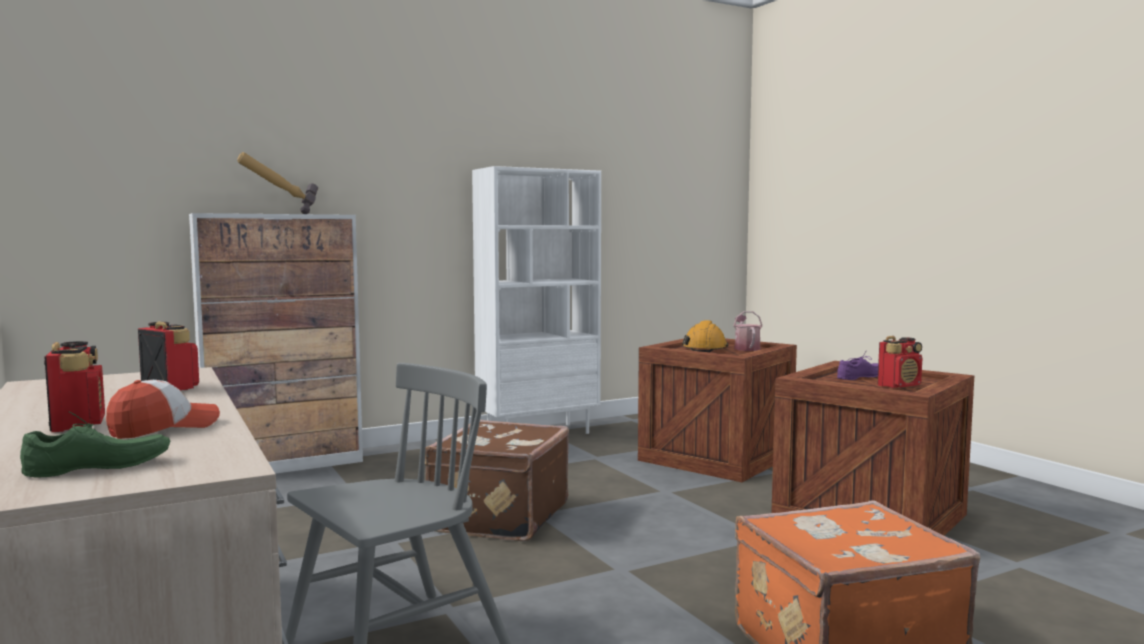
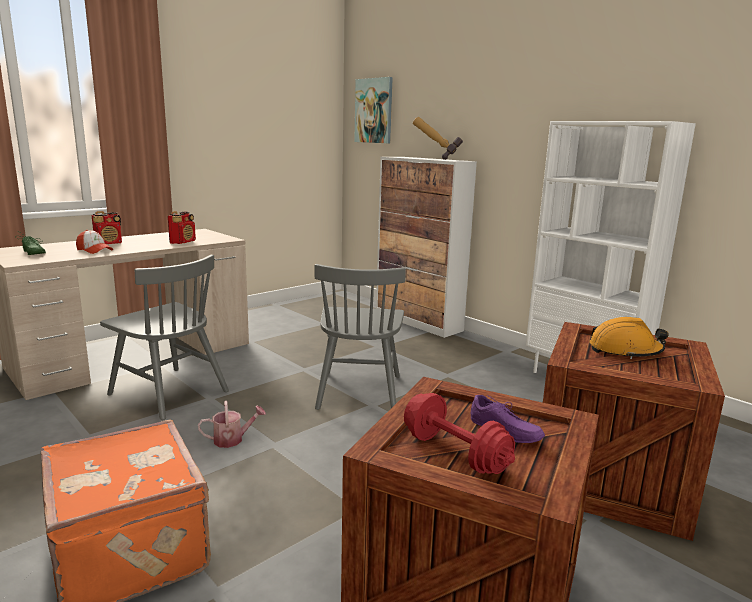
camera: 75 degrees right, 10 degrees up
brown suitcase [425,420,569,541] -> grey chair [314,264,406,410]
watering can [733,311,762,351] -> watering can moved to [198,401,266,448]
radio [878,336,923,388] -> red dumbbell [404,393,515,474]
none -> picture [354,77,393,143]

